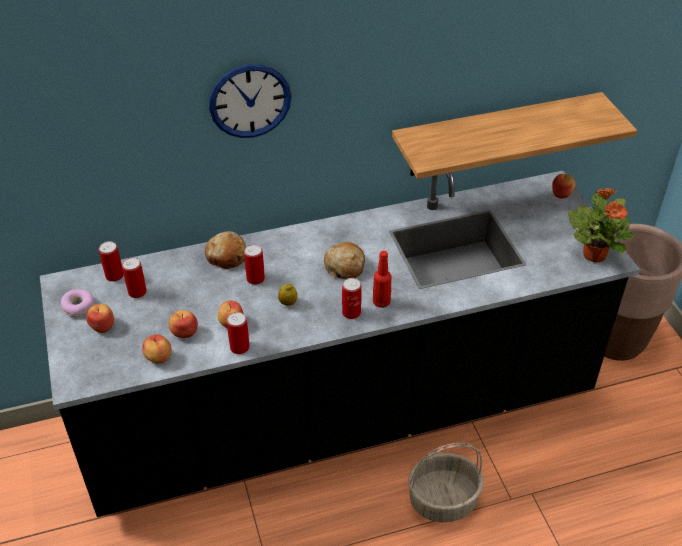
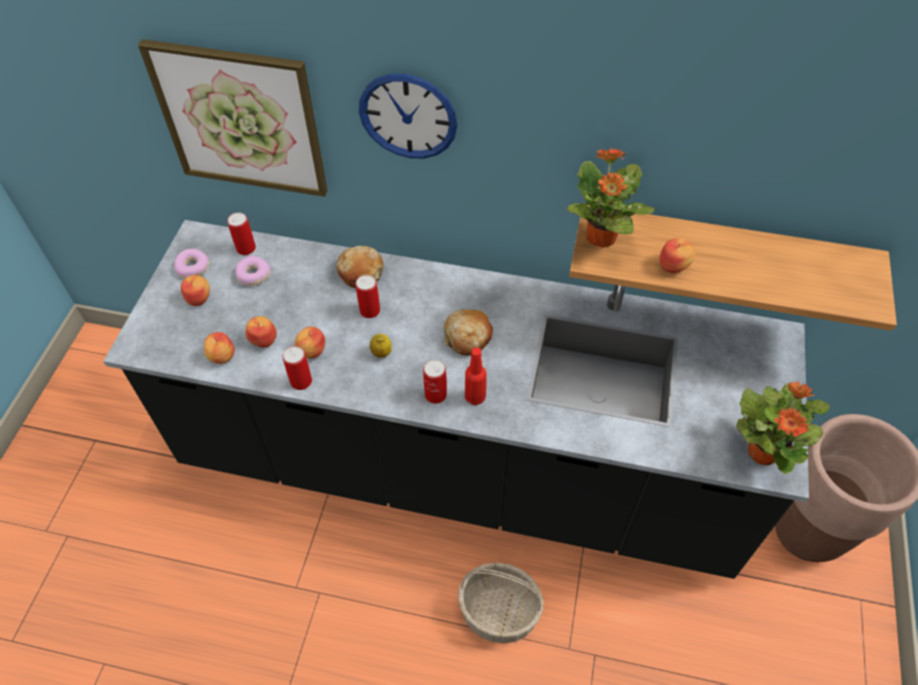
camera: 30 degrees right, 10 degrees up
can [122,257,147,298] -> donut [235,256,271,286]
apple [552,174,575,199] -> apple moved to [659,238,695,273]
none -> picture [138,39,328,197]
none -> potted plant [567,148,654,248]

